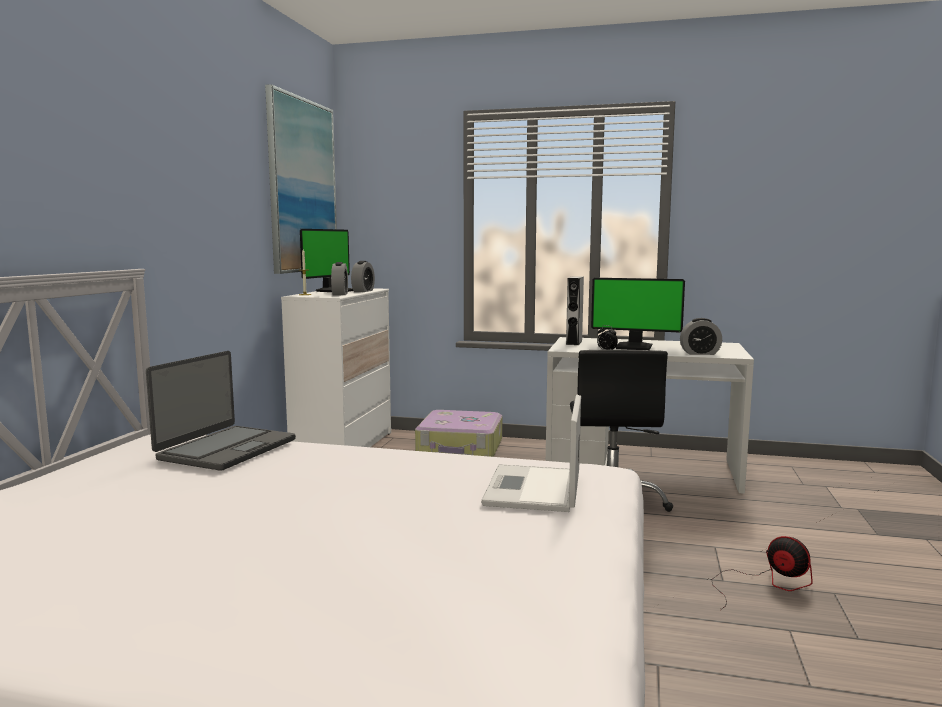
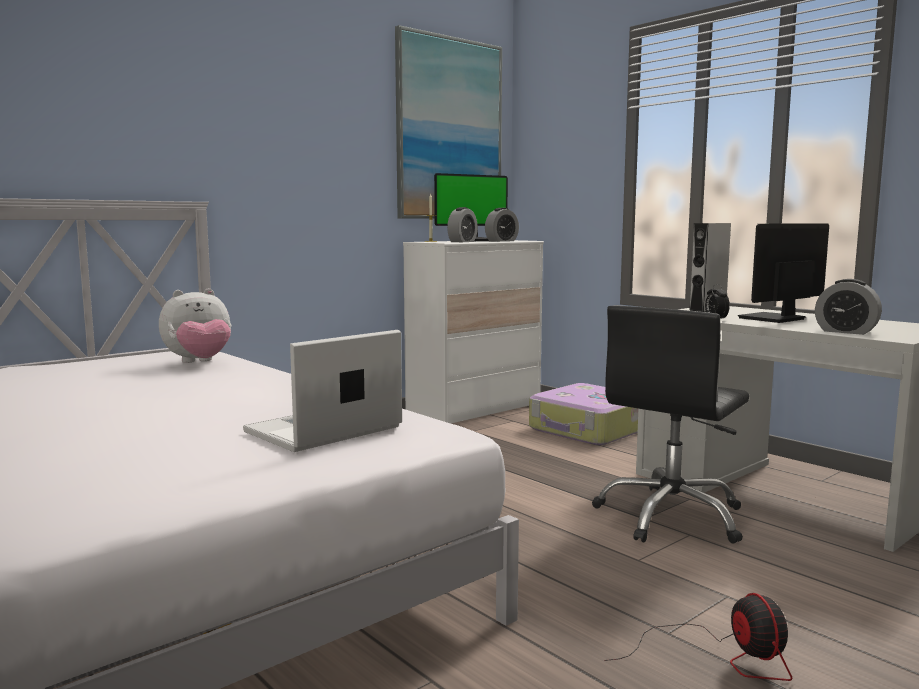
camera: 35 degrees right, 0 degrees up
laptop [146,351,296,471] -> plush toy [159,288,231,363]
monitor [591,278,685,350] -> monitor turned 90 degrees clockwise [738,223,829,323]

